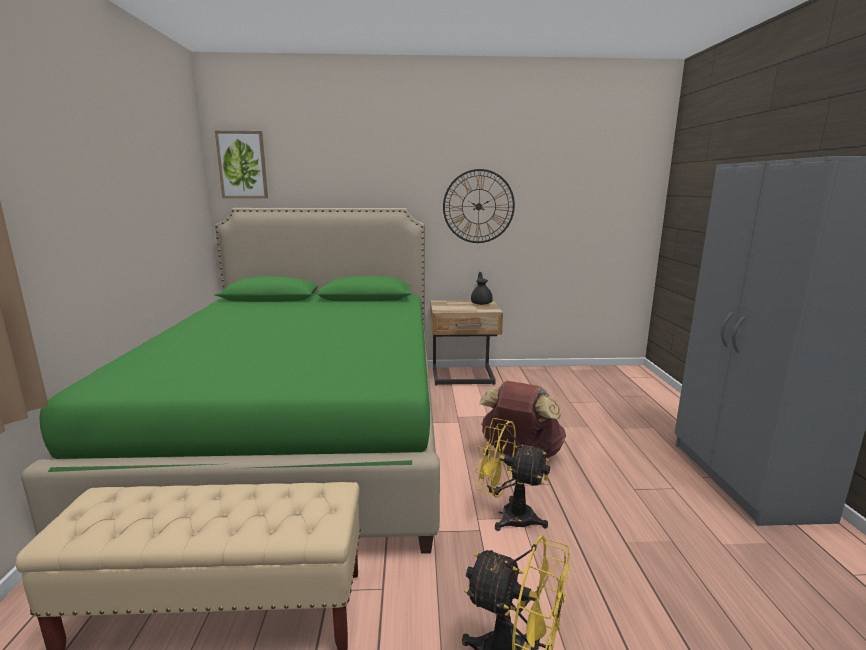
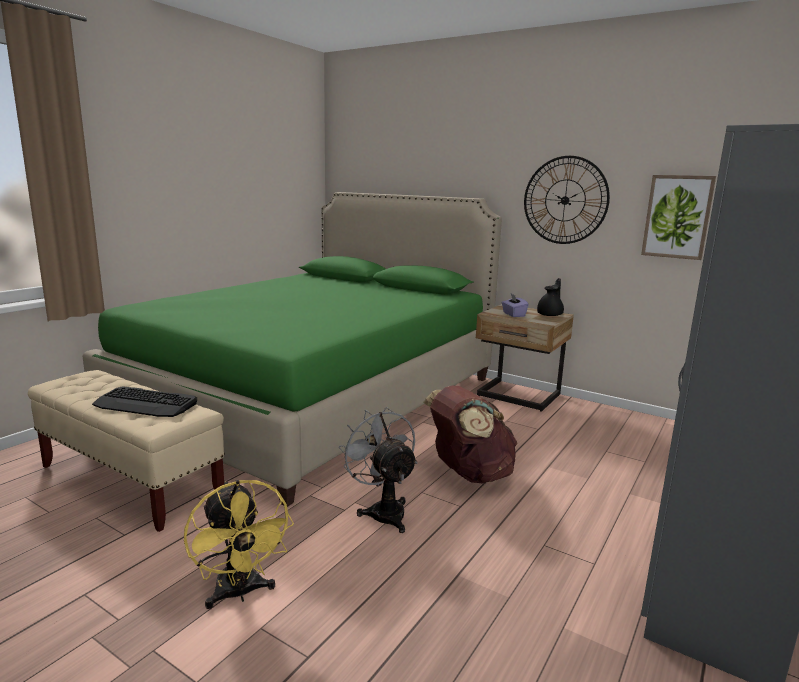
camera: 35 degrees right, 0 degrees up
picture [215,131,268,198] -> picture moved to [641,175,716,260]
yellow fan [474,418,550,531] -> grey fan [339,407,418,533]
none -> keyboard [92,386,197,417]
none -> purple tissue box [502,294,529,317]

